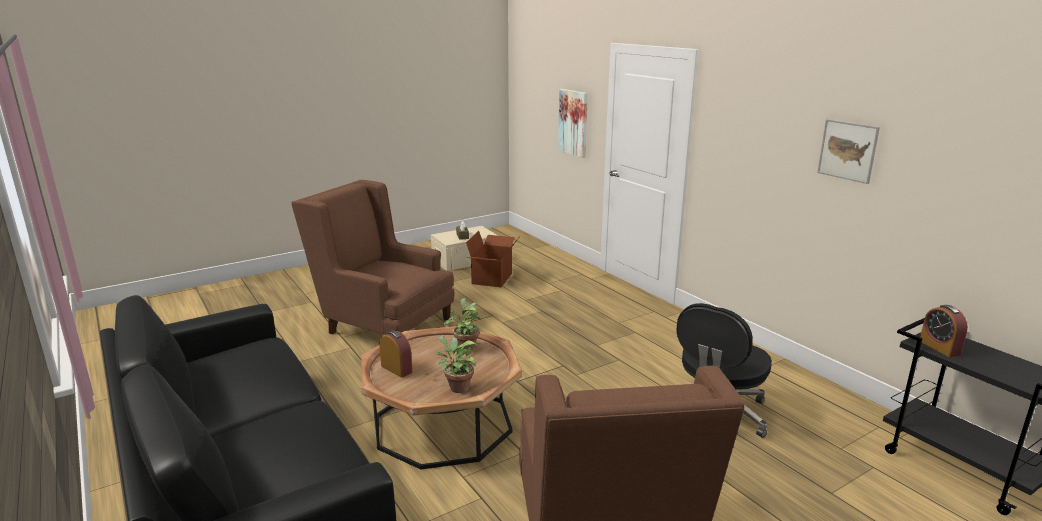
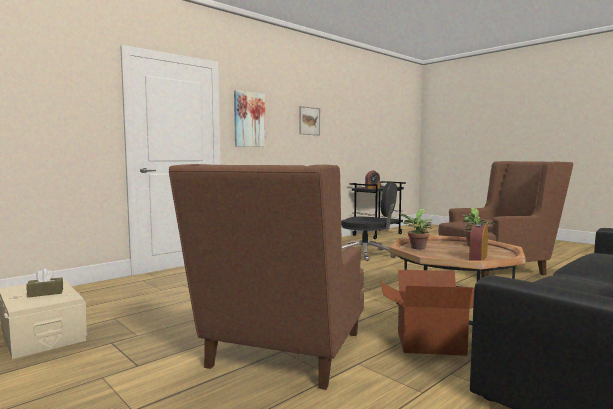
camera: 100 degrees left, 15 degrees down
cardboard box [466,231,518,287] -> cardboard box moved to [380,270,474,356]
picture [558,89,588,158] -> picture moved to [234,90,265,147]

